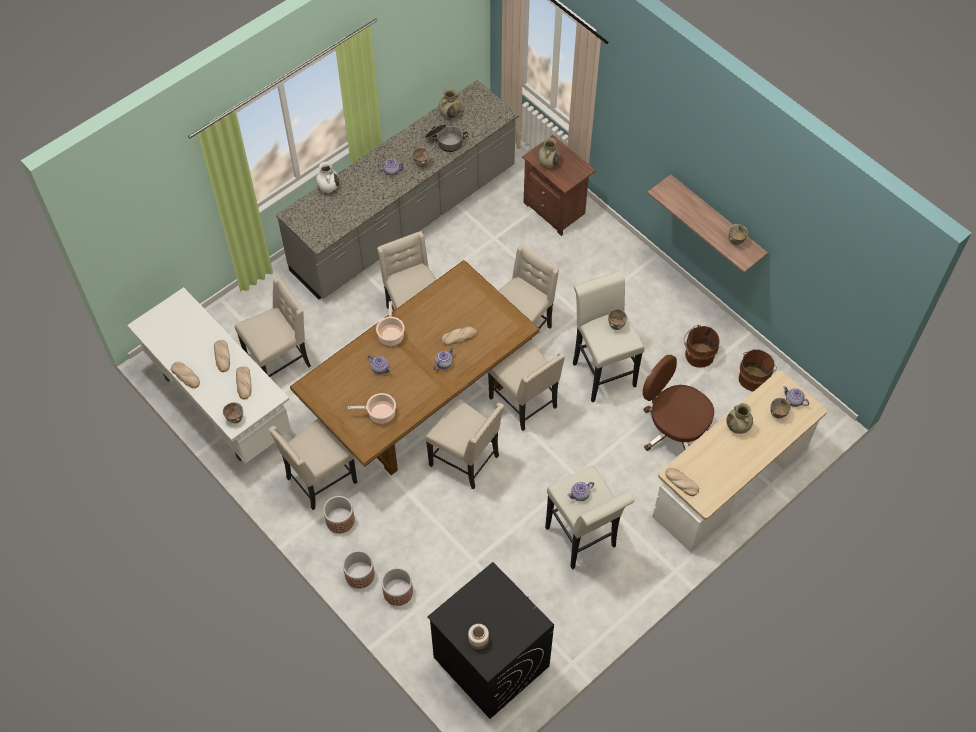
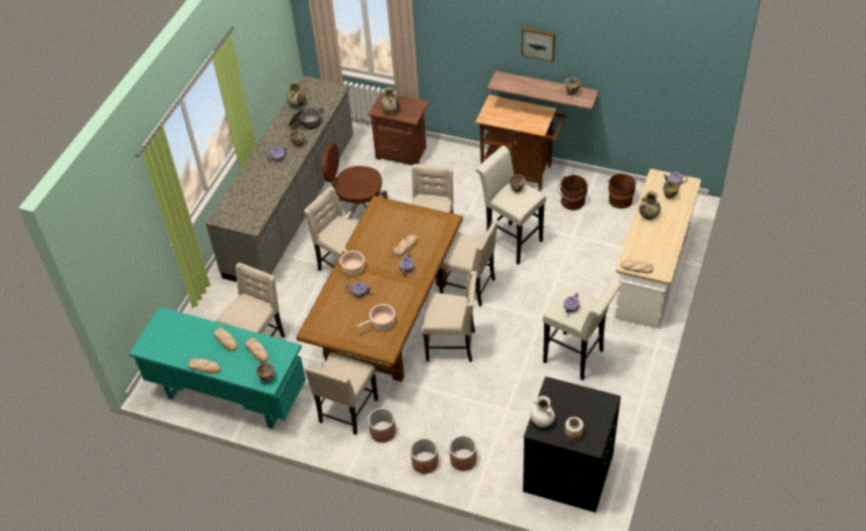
camera: 25 degrees left, 10 degrees down
white desk [127,287,291,464] -> turquoise desk [129,307,306,428]
white vase [316,162,339,193] -> white vase moved to [530,396,556,427]
brown office chair [643,355,714,451] -> brown office chair moved to [322,143,388,219]
none -> brown cart [476,95,567,191]
none -> picture [522,27,555,62]

